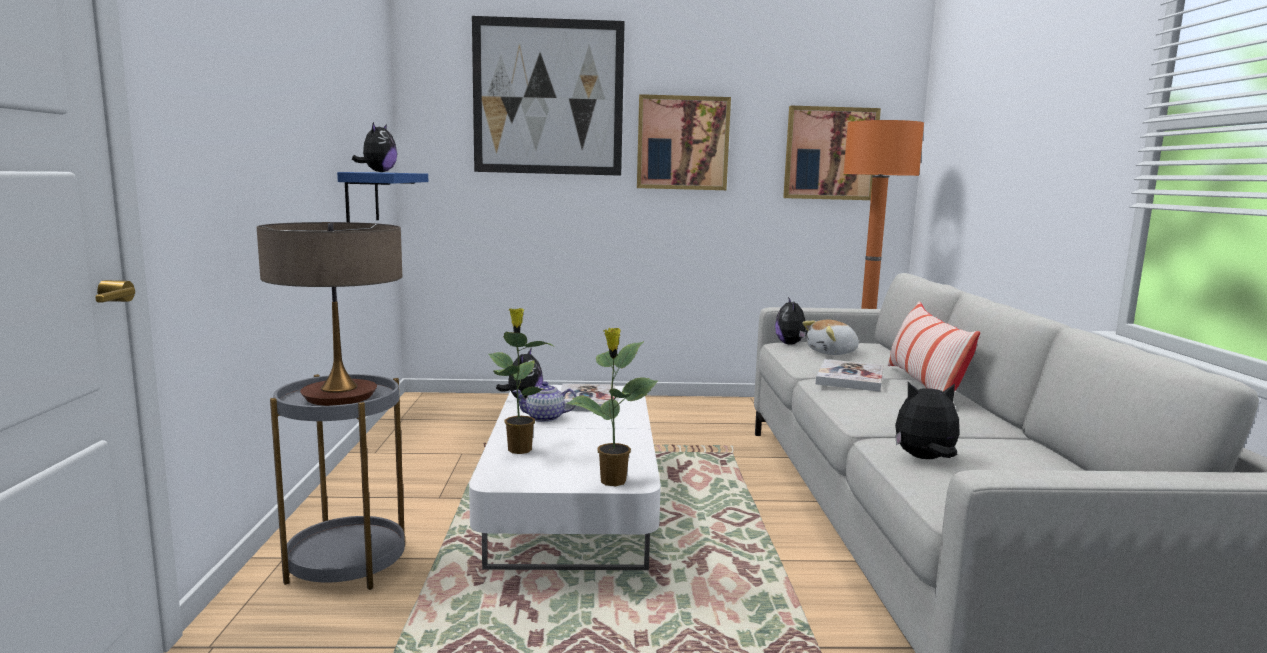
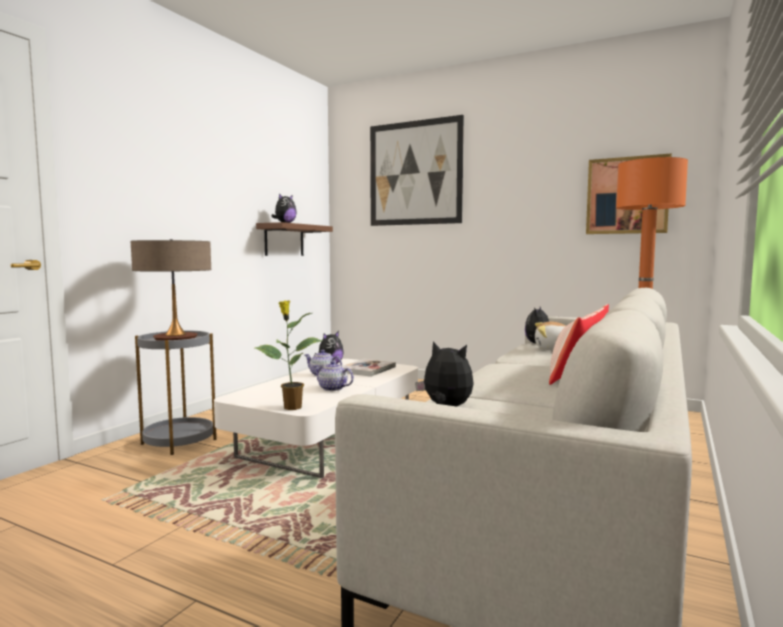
camera: 30 degrees right, 5 degrees down
blue shelf [337,172,428,222] -> brown shelf [256,222,333,256]
potted plant [488,308,555,454] -> none
picture [637,94,731,190] -> none
book [816,359,884,392] -> none
none -> teapot [313,361,354,391]

